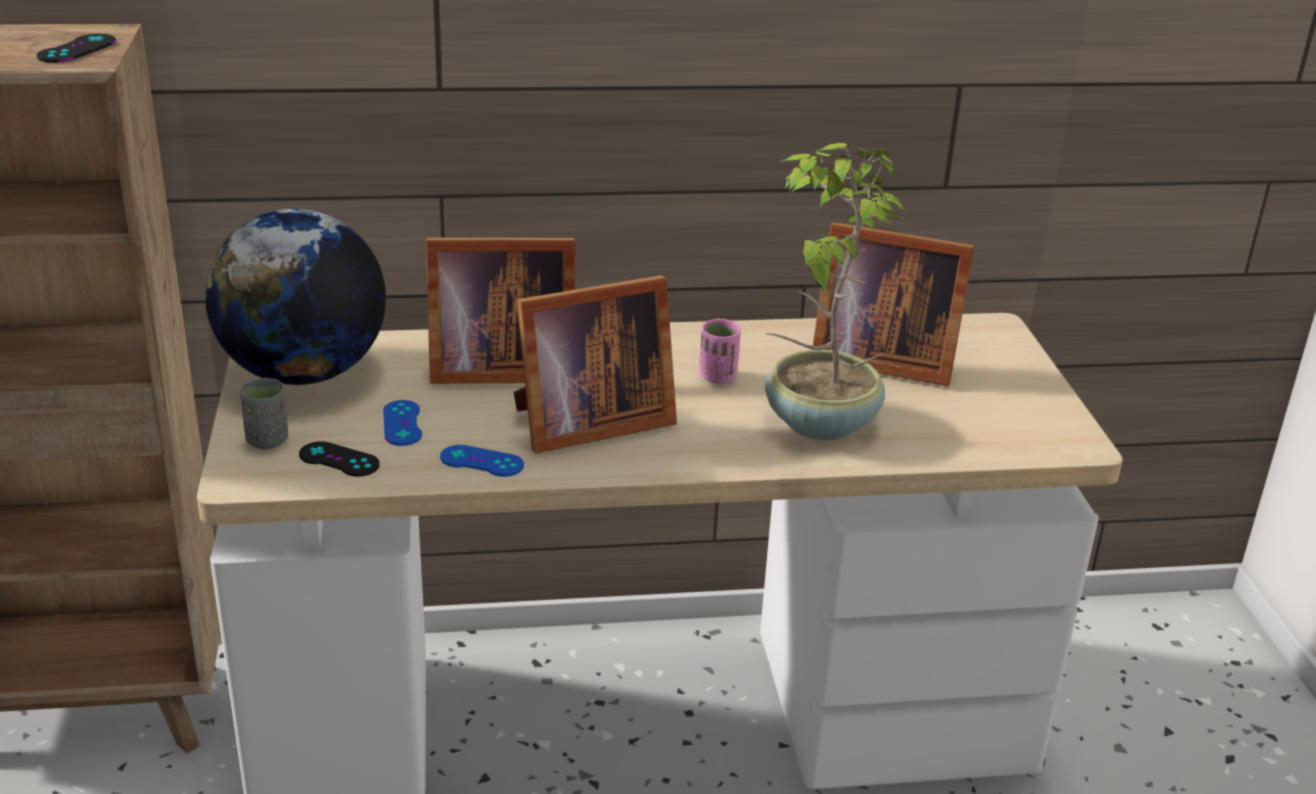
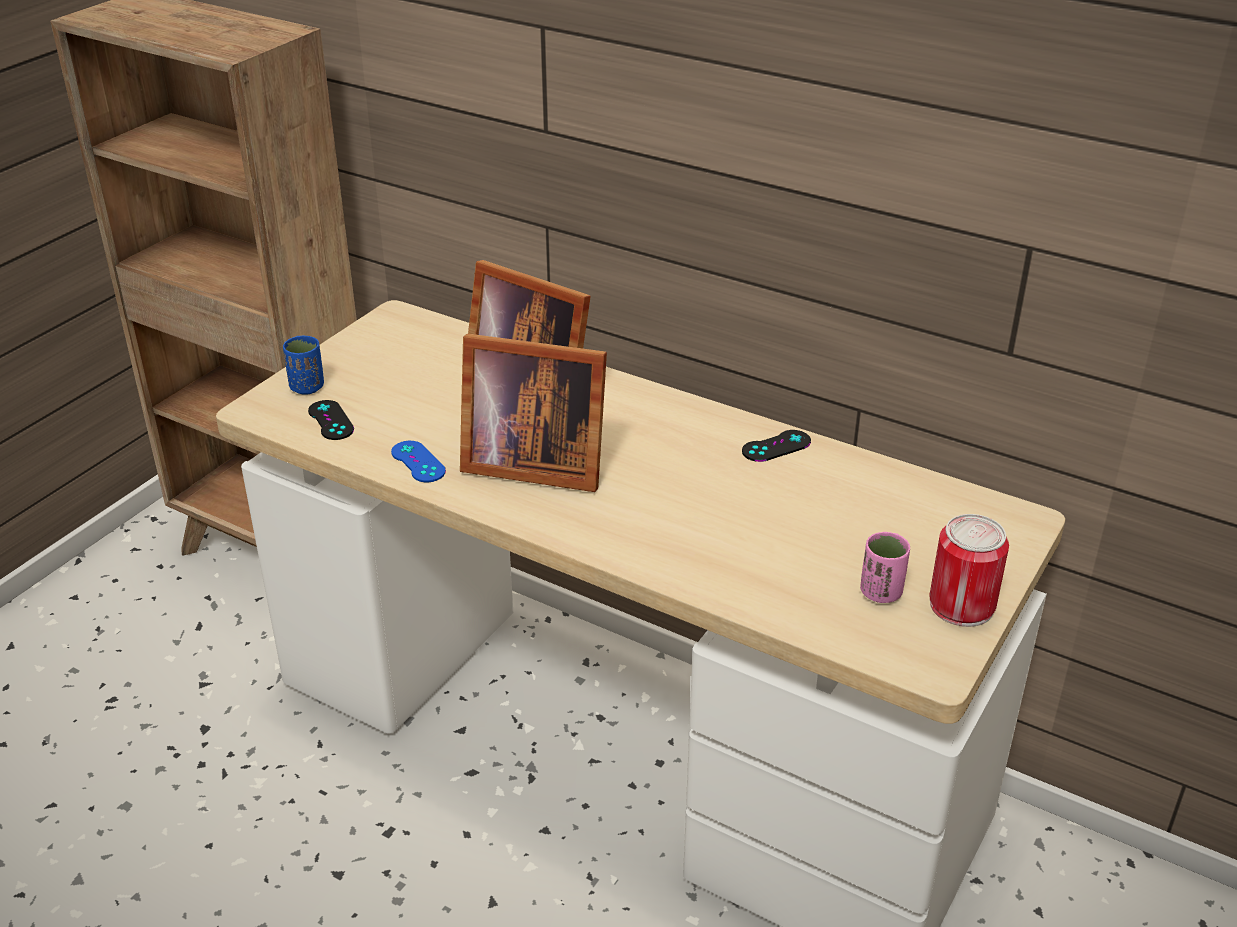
camera: 40 degrees right, 5 degrees up
black game controller [37,34,116,63] -> black game controller moved to [742,430,811,462]
globe [205,209,386,385] -> none
grey cup [240,378,288,449] -> blue cup [283,336,324,395]
blue game controller [383,400,422,446] -> none
pink cup [699,319,741,384] -> pink cup moved to [860,532,910,603]
potted plant [765,143,907,440] -> none
picture frame [812,222,975,386] -> none
none -> can [929,514,1009,627]

